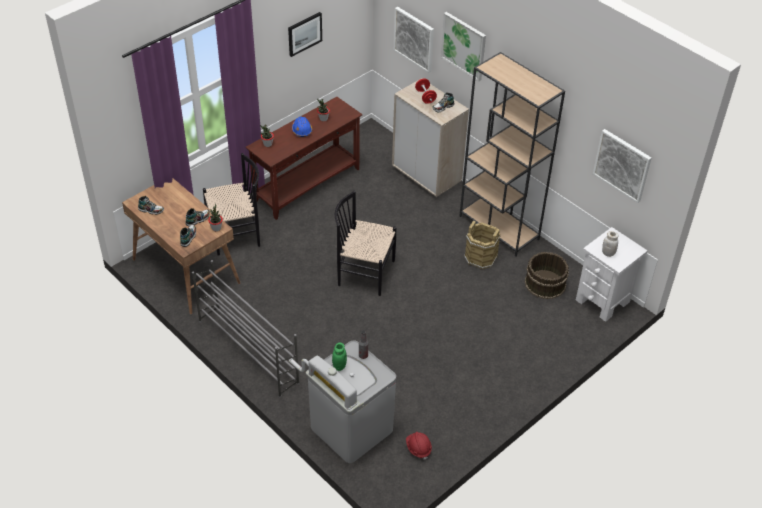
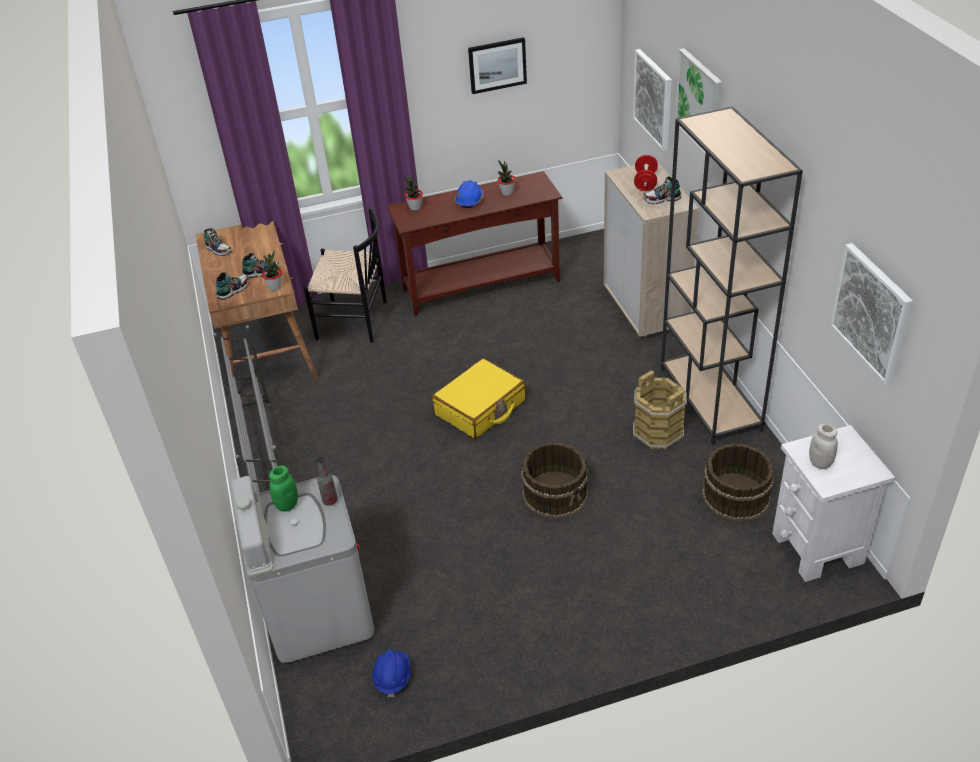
camera: 30 degrees right, 5 degrees down
black chair [335,190,396,296] -> yellow suitcase [432,358,526,439]
red hard hat [406,432,432,460] -> blue hard hat [372,649,411,698]
none -> brown bucket [521,442,588,519]

